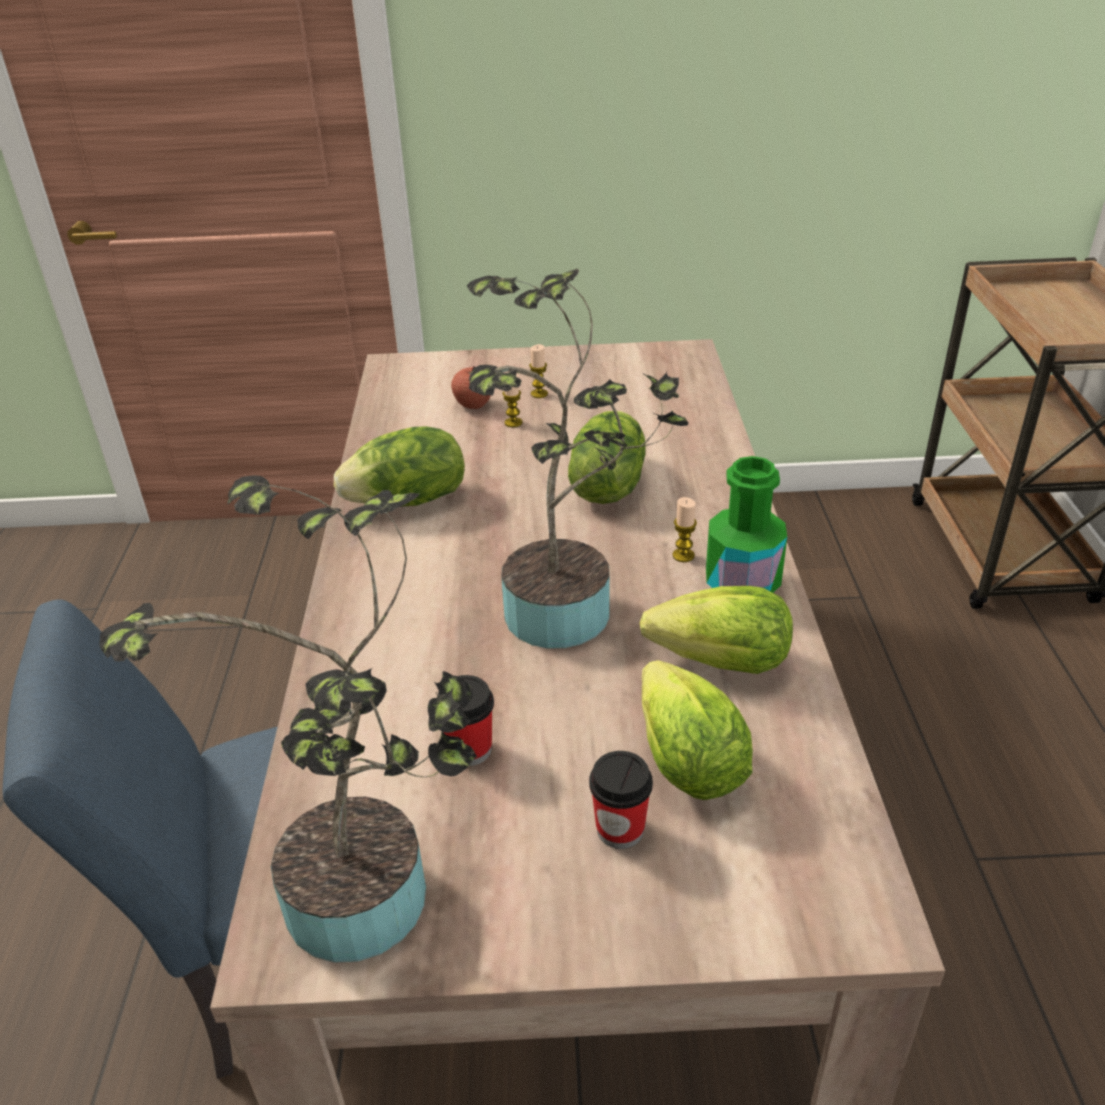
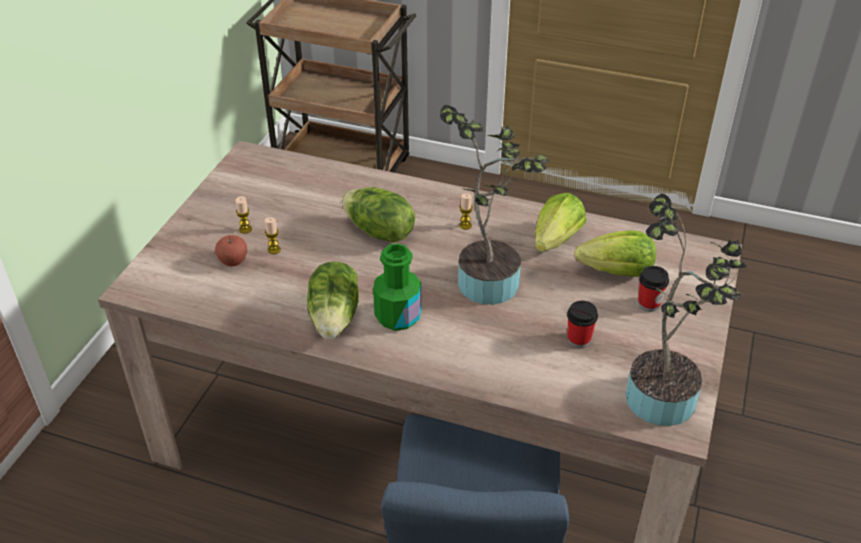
camera: 70 degrees left, 5 degrees up
green bottle [706,456,787,593] -> green bottle moved to [373,244,421,331]

